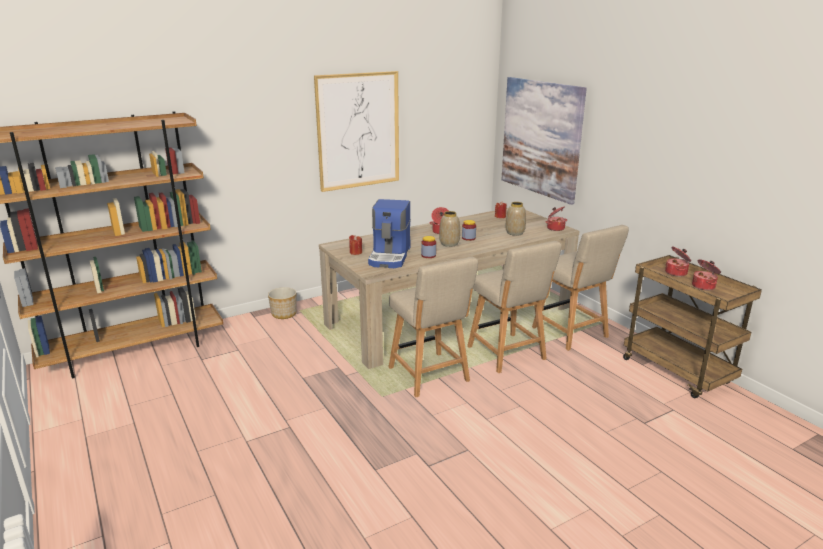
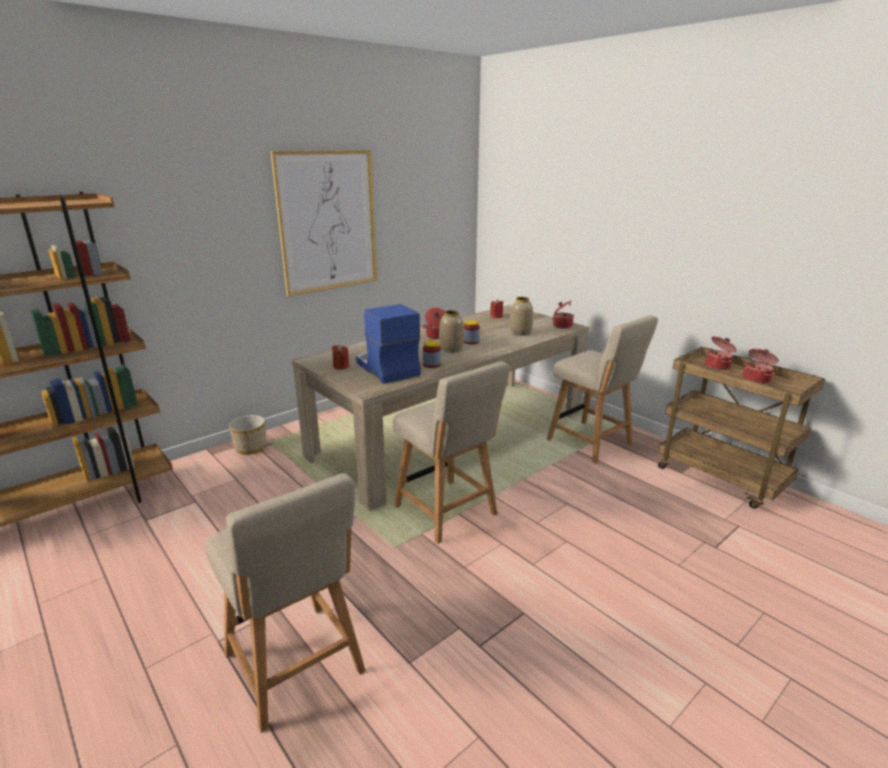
camera: 10 degrees left, 0 degrees up
coffee machine [368,199,411,268] -> coffee machine turned 150 degrees clockwise [356,304,421,384]
beige chair [467,241,562,373] -> beige chair moved to [205,473,366,733]
picture [501,77,587,205] -> none

